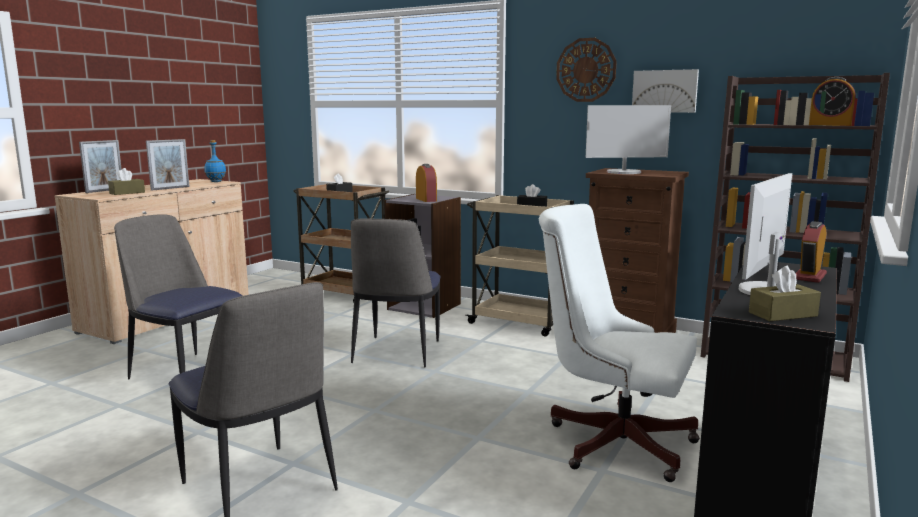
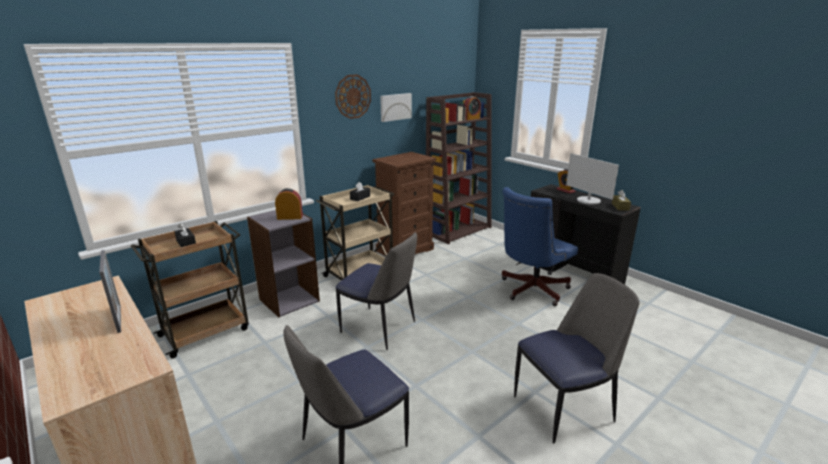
camera: 70 degrees left, 10 degrees up
picture frame [79,140,122,193] -> none
brown tissue box [108,168,145,195] -> none
blue bottle [204,140,226,182] -> none
white office chair [539,204,700,482] -> blue office chair [502,187,578,306]
monitor [586,105,671,174] -> none

